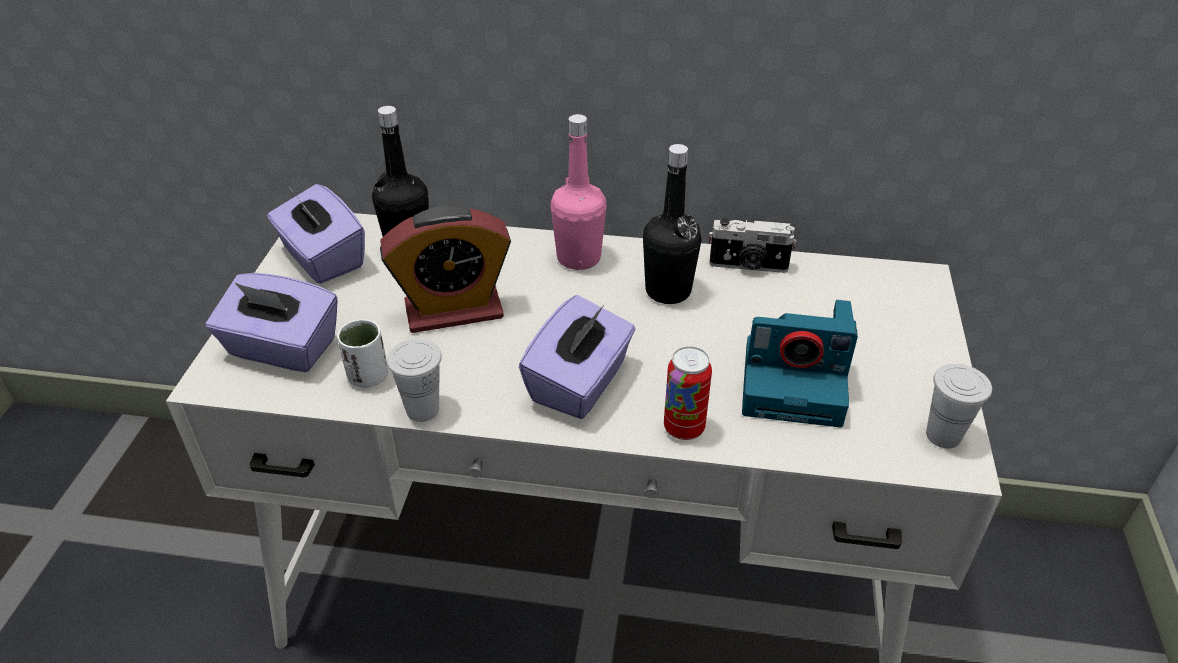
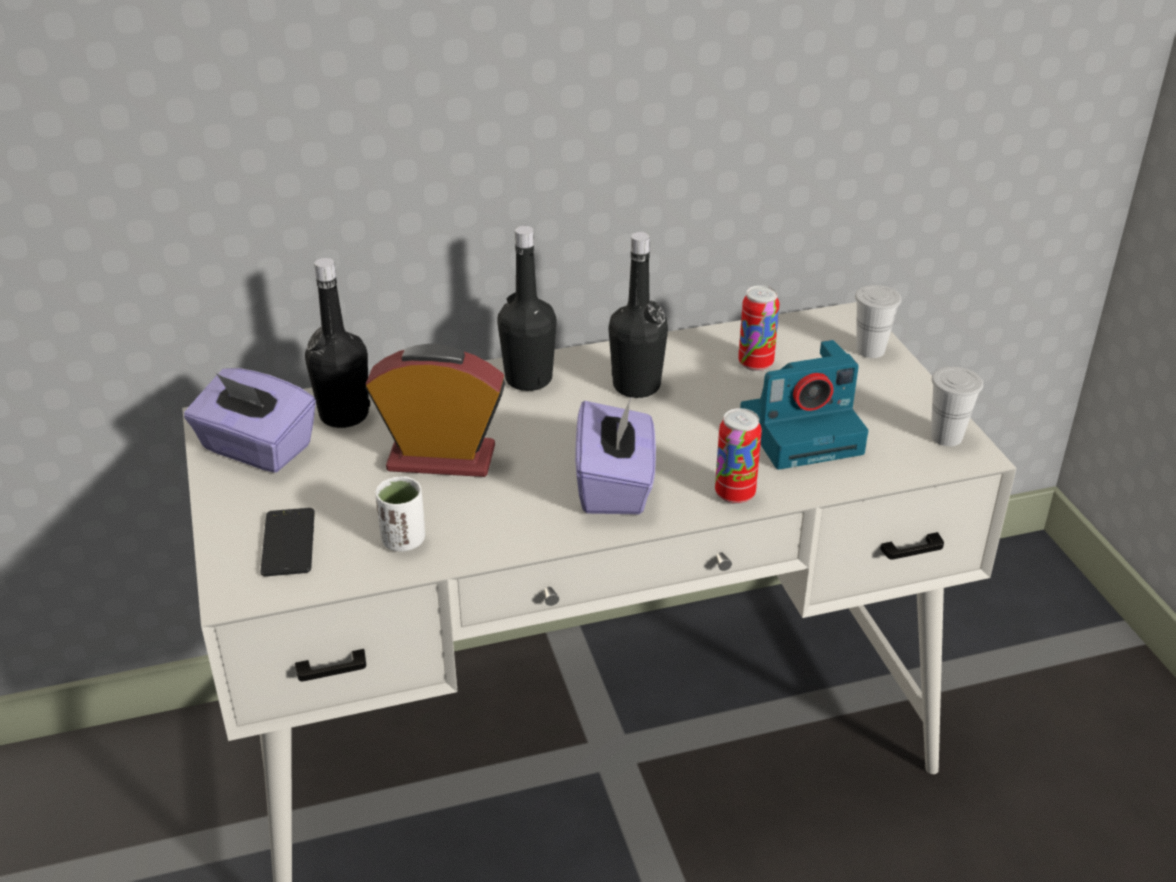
camera: 25 degrees left, 5 degrees down
purple tissue box [206,273,338,372] -> phone [261,508,314,577]
alarm clock [380,206,511,333] -> alarm clock turned 135 degrees counterclockwise [366,343,505,477]
white cup [387,339,442,422] -> white cup moved to [855,285,902,358]
pink bottle [551,114,606,270] -> black bottle [497,226,557,391]
camera [709,218,797,273] -> none
none -> can [738,285,780,371]

